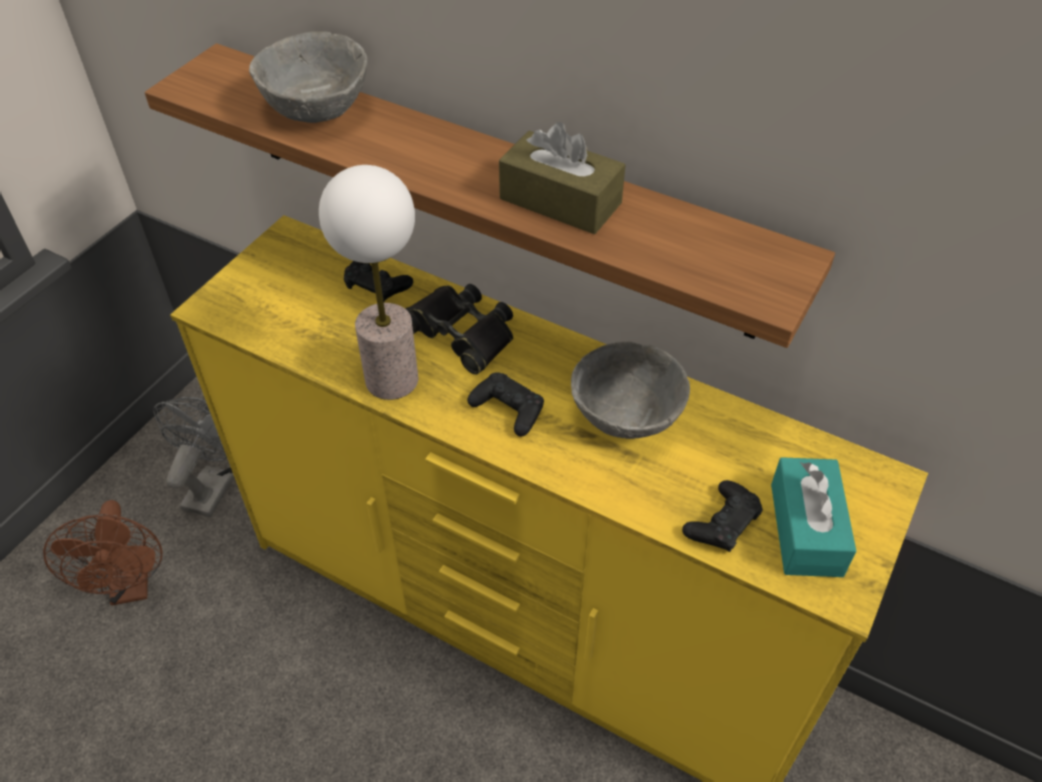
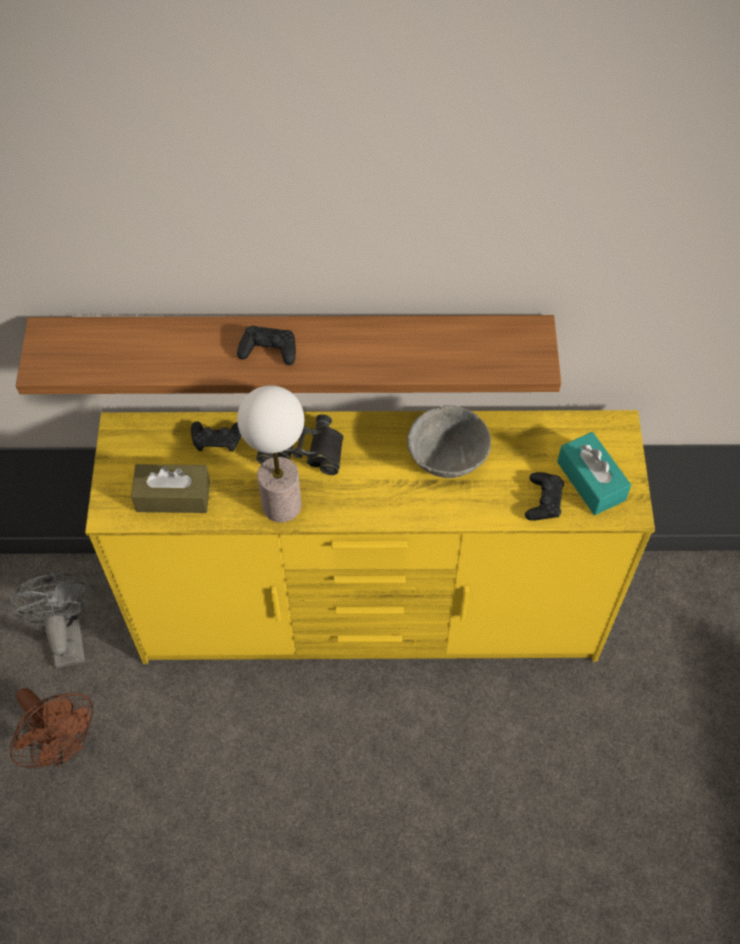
camera: 30 degrees left, 10 degrees up
grey bowl [249,31,367,123] -> none
black game controller [467,372,544,436] -> black game controller moved to [237,326,296,365]
brown tissue box [499,122,625,234] -> brown tissue box moved to [131,464,210,513]

